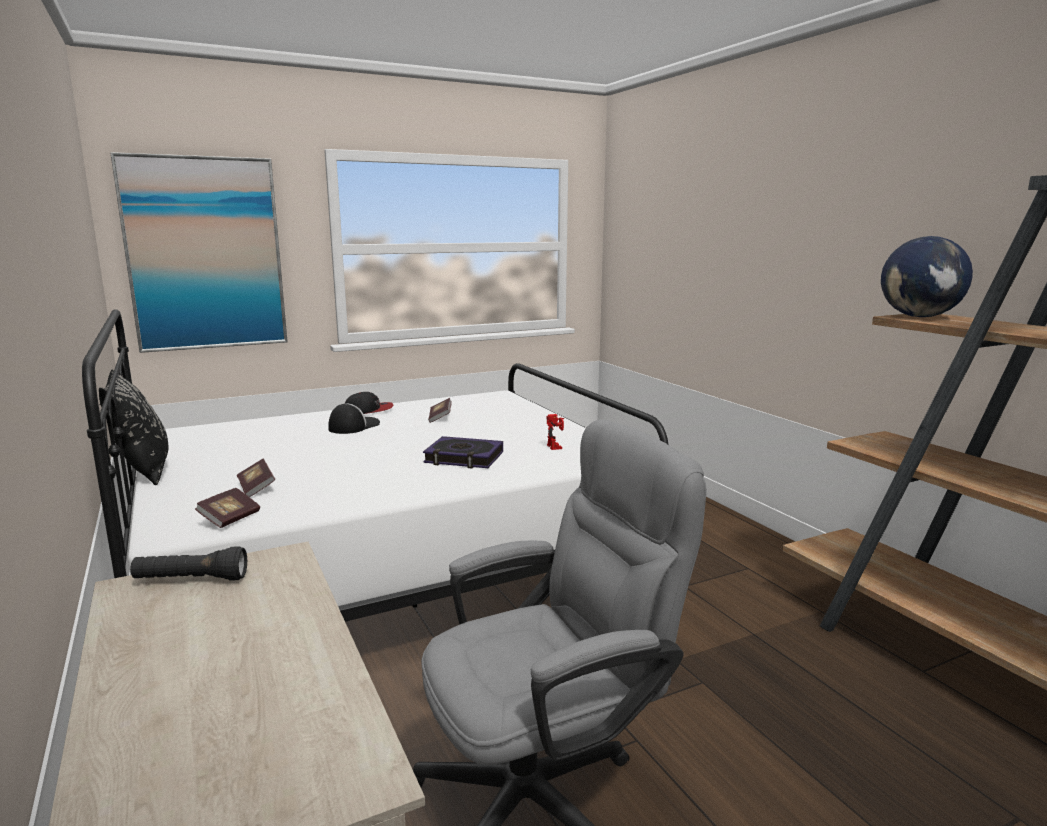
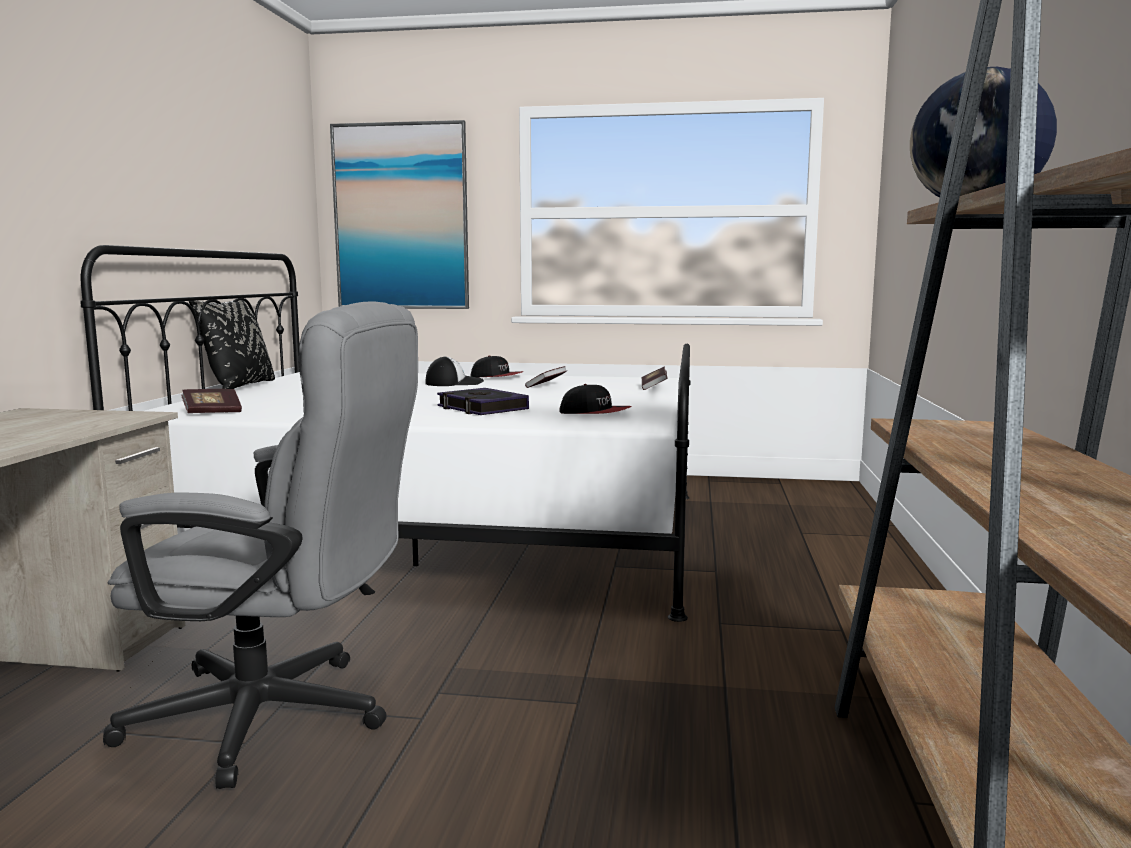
camera: 35 degrees right, 5 degrees down
black flashlight [130,546,247,581] -> none
book [237,459,275,497] -> book moved to [641,366,667,390]
toy robot [546,414,564,450] -> cap [559,384,632,414]

